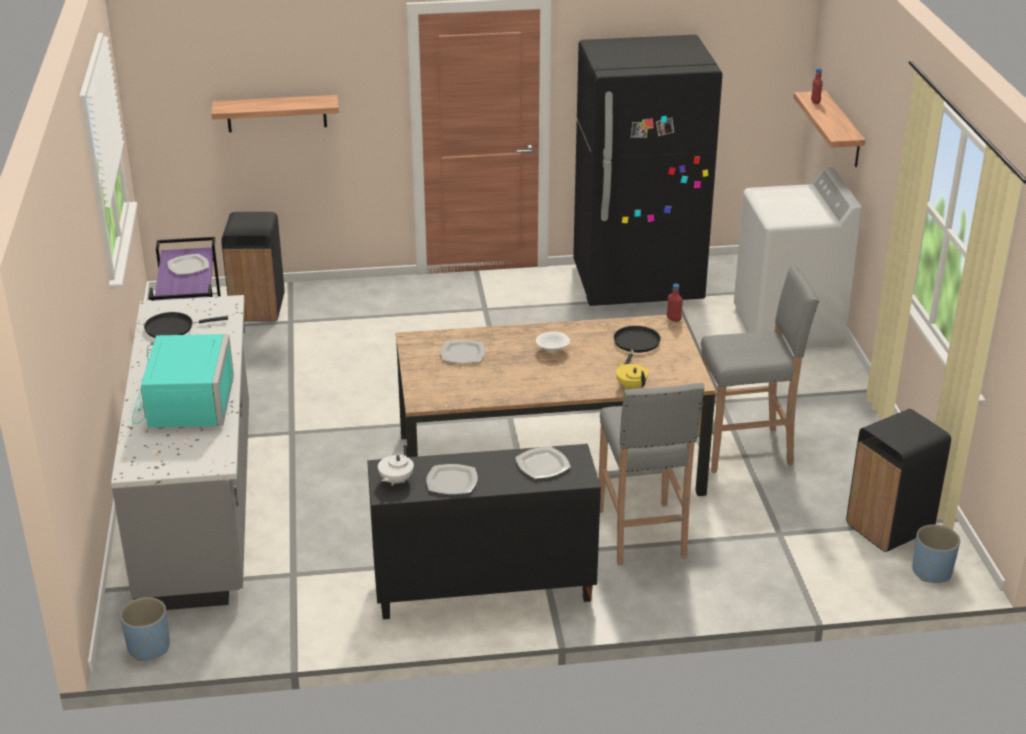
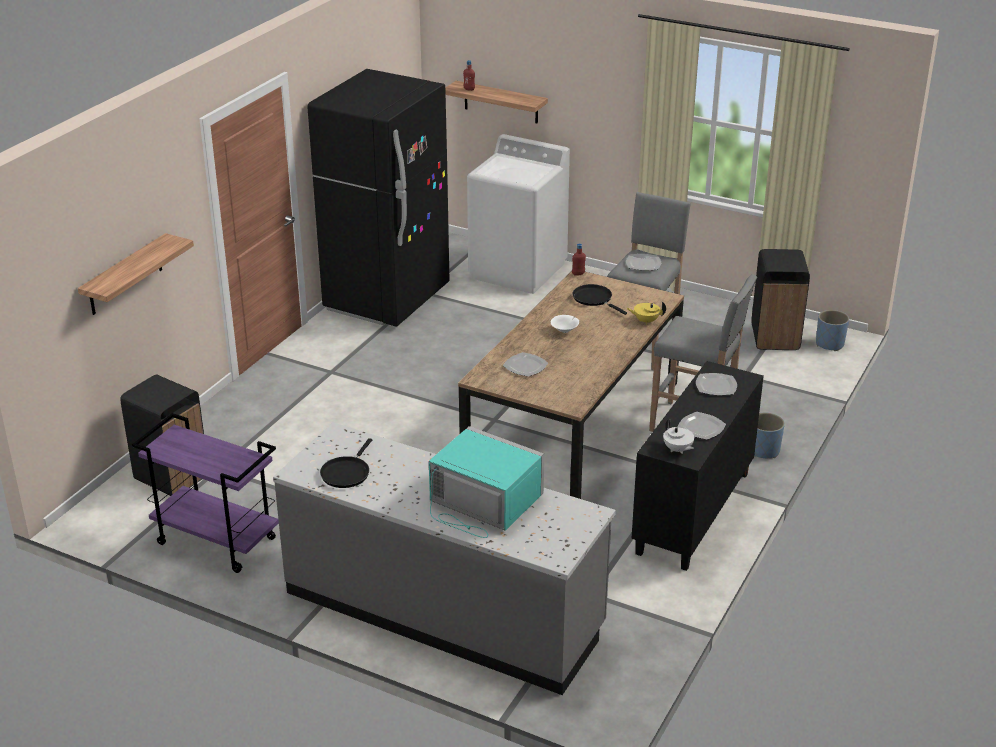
camera: 55 degrees left, 0 degrees up
blue planter [120,597,170,661] -> blue planter moved to [754,413,785,458]
plate [167,254,209,275] -> plate moved to [626,254,661,270]

